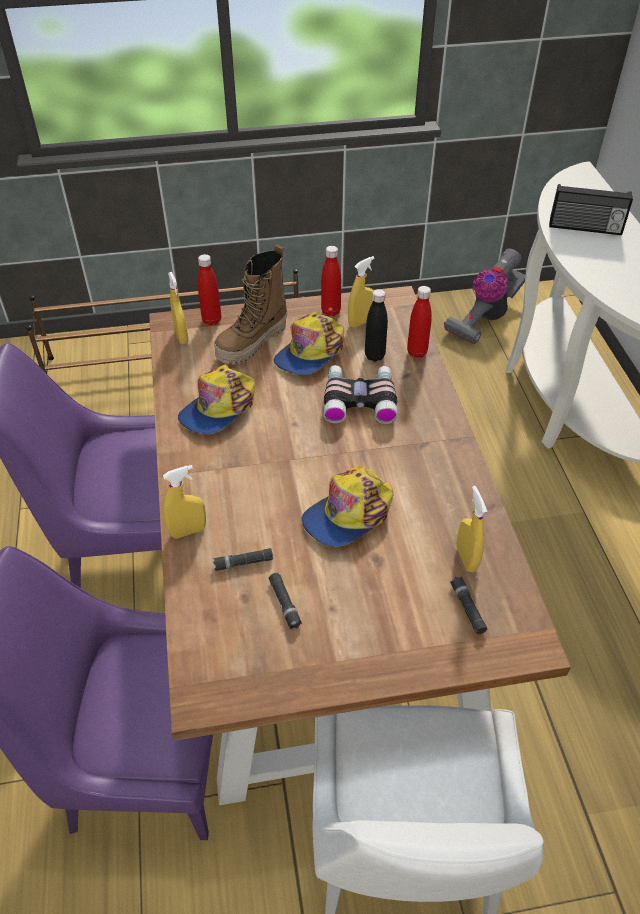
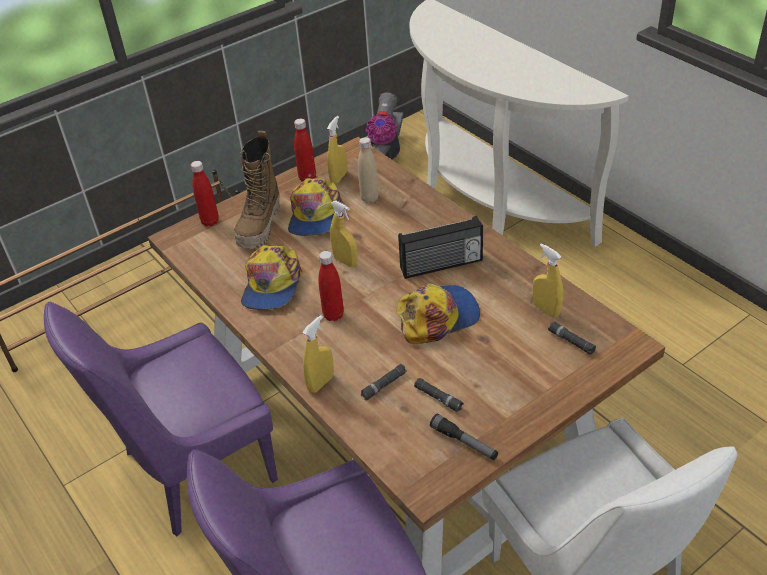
camera: 25 degrees left, 5 degrees down
yellow spray bottle [168,272,189,344] -> yellow spray bottle moved to [330,200,358,267]
cap [302,467,393,547] -> cap turned 135 degrees counterclockwise [396,284,480,344]
binoculars [324,365,398,424] -> none
black bottle [365,289,388,362] -> beige bottle [358,137,379,203]
red bottle [407,286,432,358] -> red bottle moved to [318,251,344,321]
radio [549,184,633,235] -> radio moved to [398,216,483,279]
none -> flashlight [430,414,498,460]

